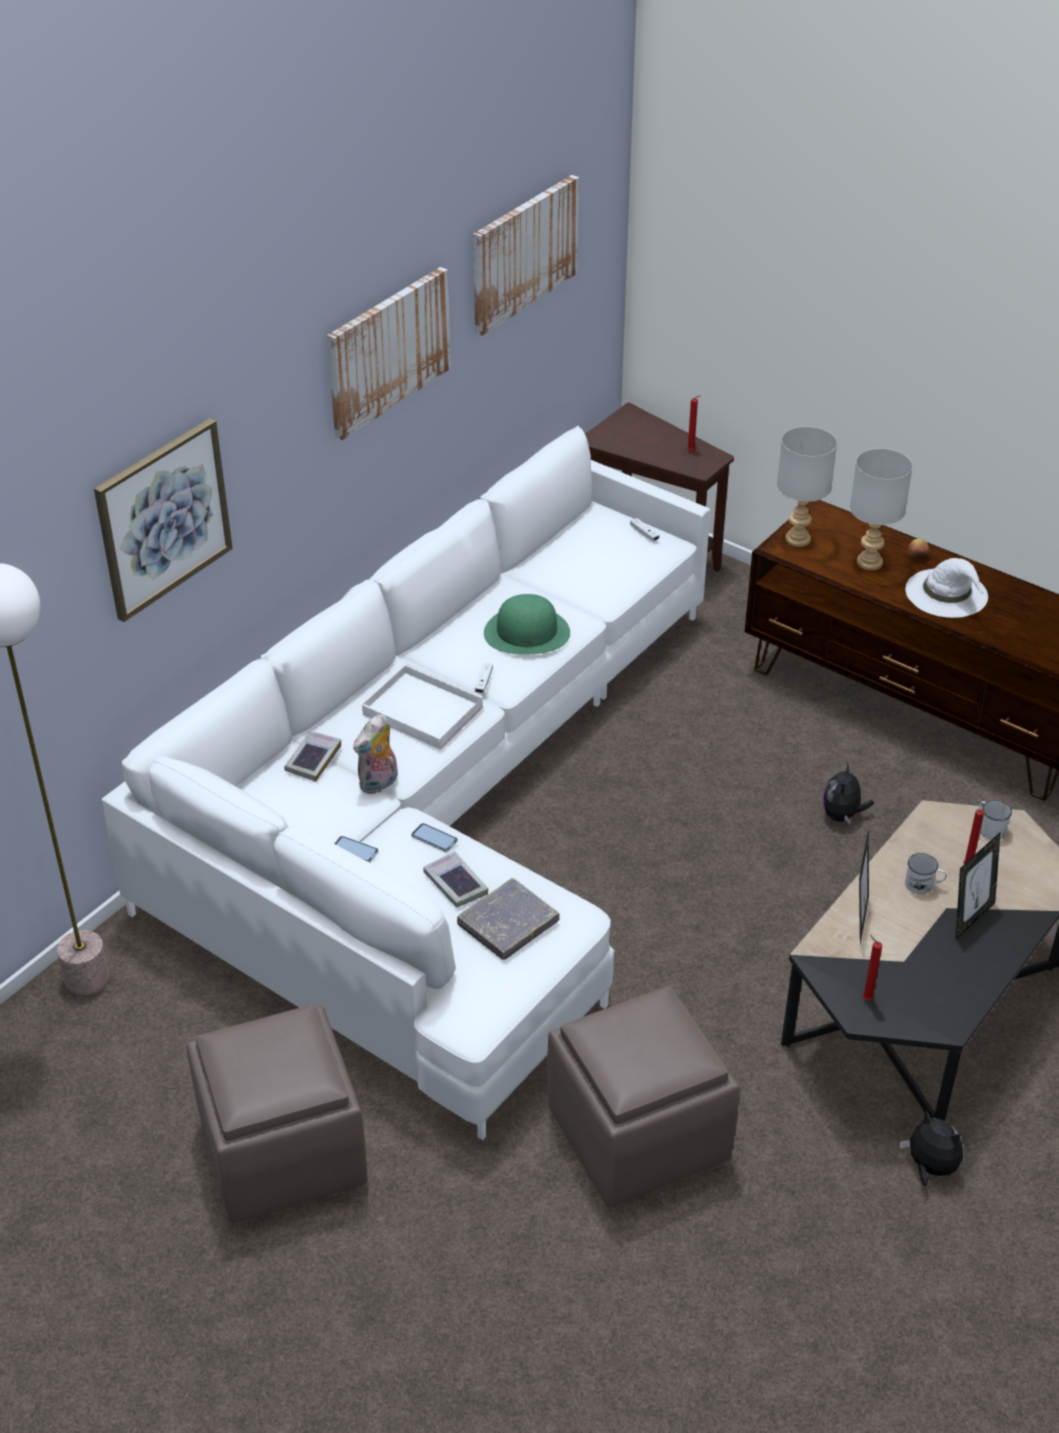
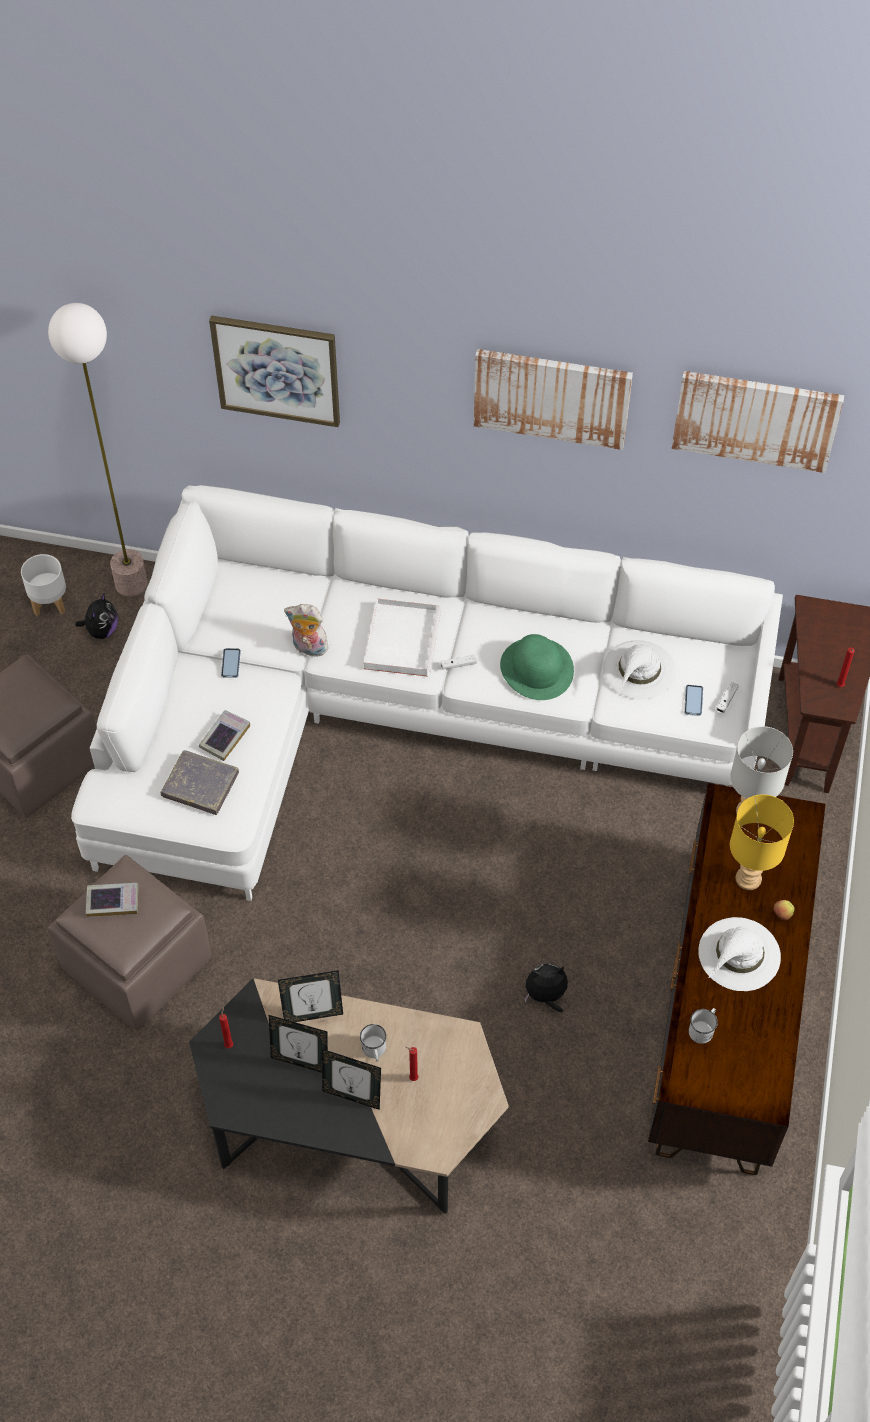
camera: 65 degrees right, 15 degrees up
book [284,731,341,782] -> book moved to [86,883,138,917]
phone [411,823,458,852] -> phone moved to [684,685,703,716]
grey table lamp [850,448,913,570] -> yellow table lamp [730,794,794,890]
plush toy [900,1110,963,1186] -> plush toy moved to [75,593,118,639]
white mug [979,800,1012,840] -> white mug moved to [689,1008,718,1044]
none -> white planter [21,554,66,616]
none -> picture frame [269,1015,328,1072]
none -> white hat [603,640,676,700]

